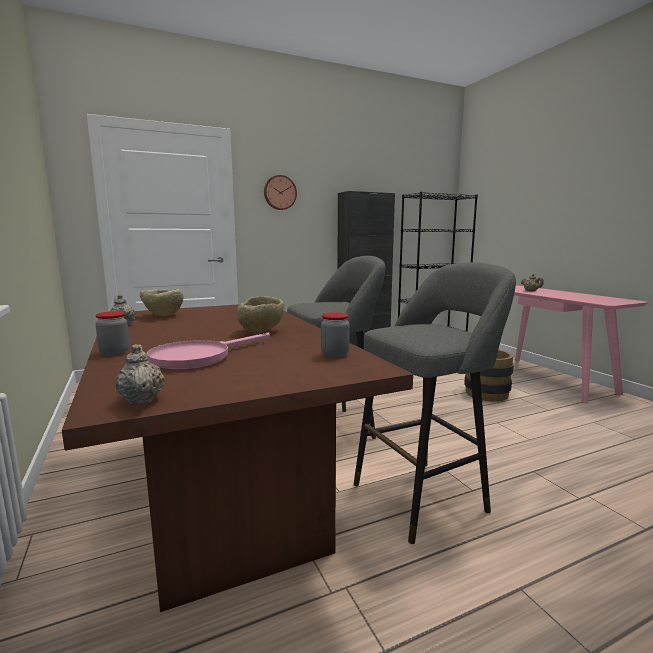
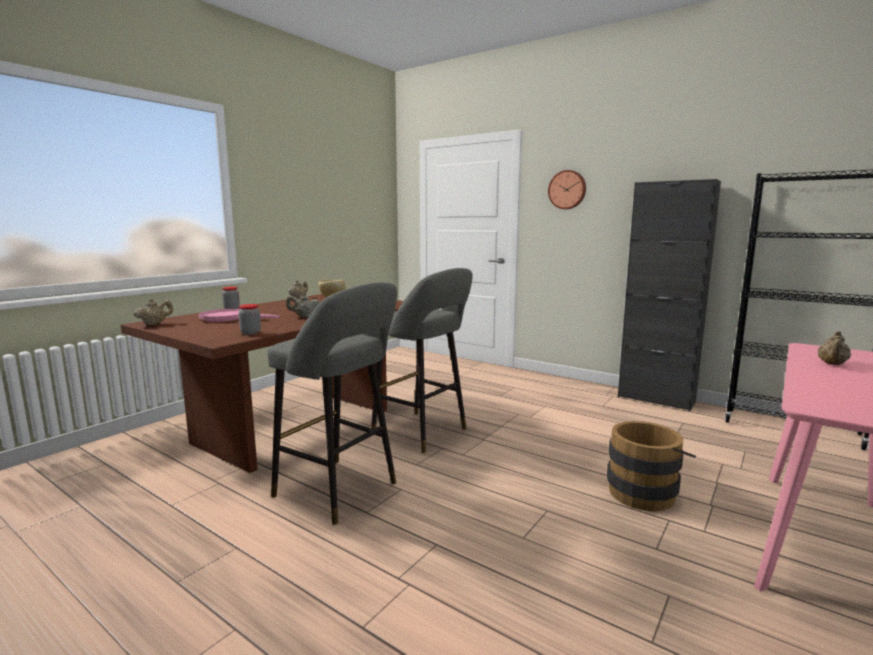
camera: 60 degrees right, 0 degrees up
beige bowl [237,296,285,333] -> beige teapot [286,293,320,317]

